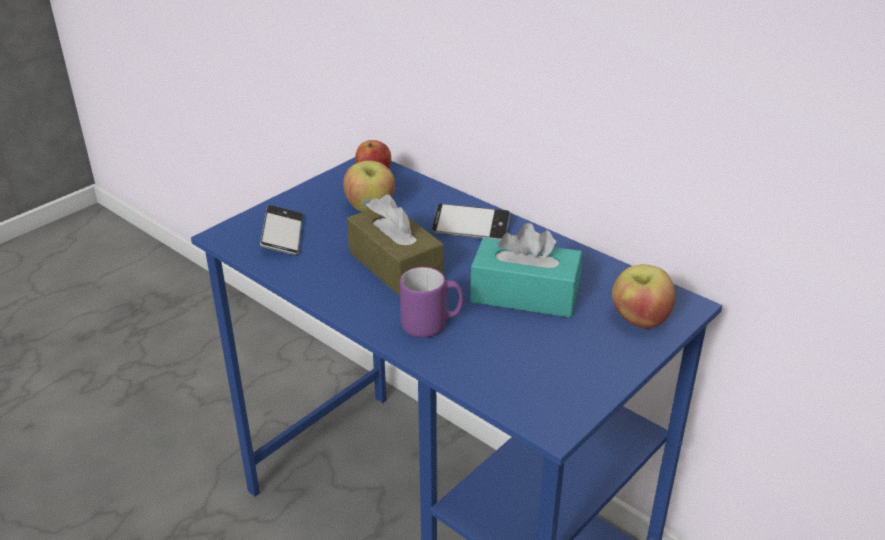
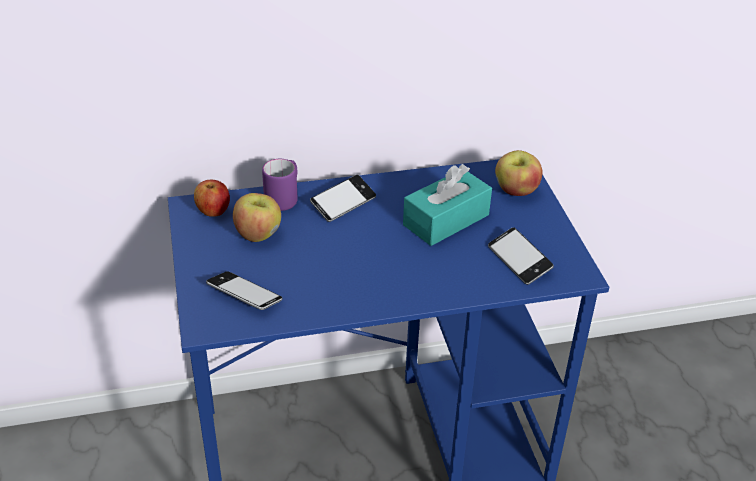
camera: 55 degrees left, 5 degrees up
brown tissue box [347,194,444,296] -> none
purple mug [400,267,463,338] -> purple mug moved to [262,159,298,211]
none -> phone [488,227,554,285]

